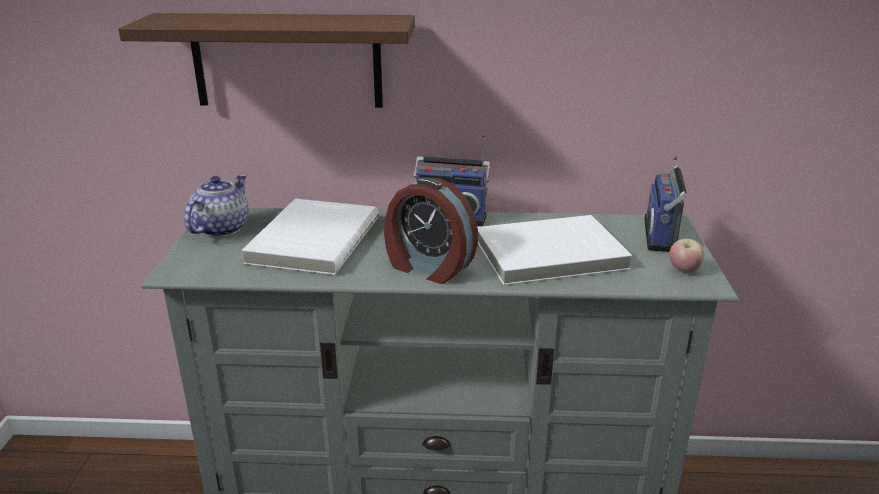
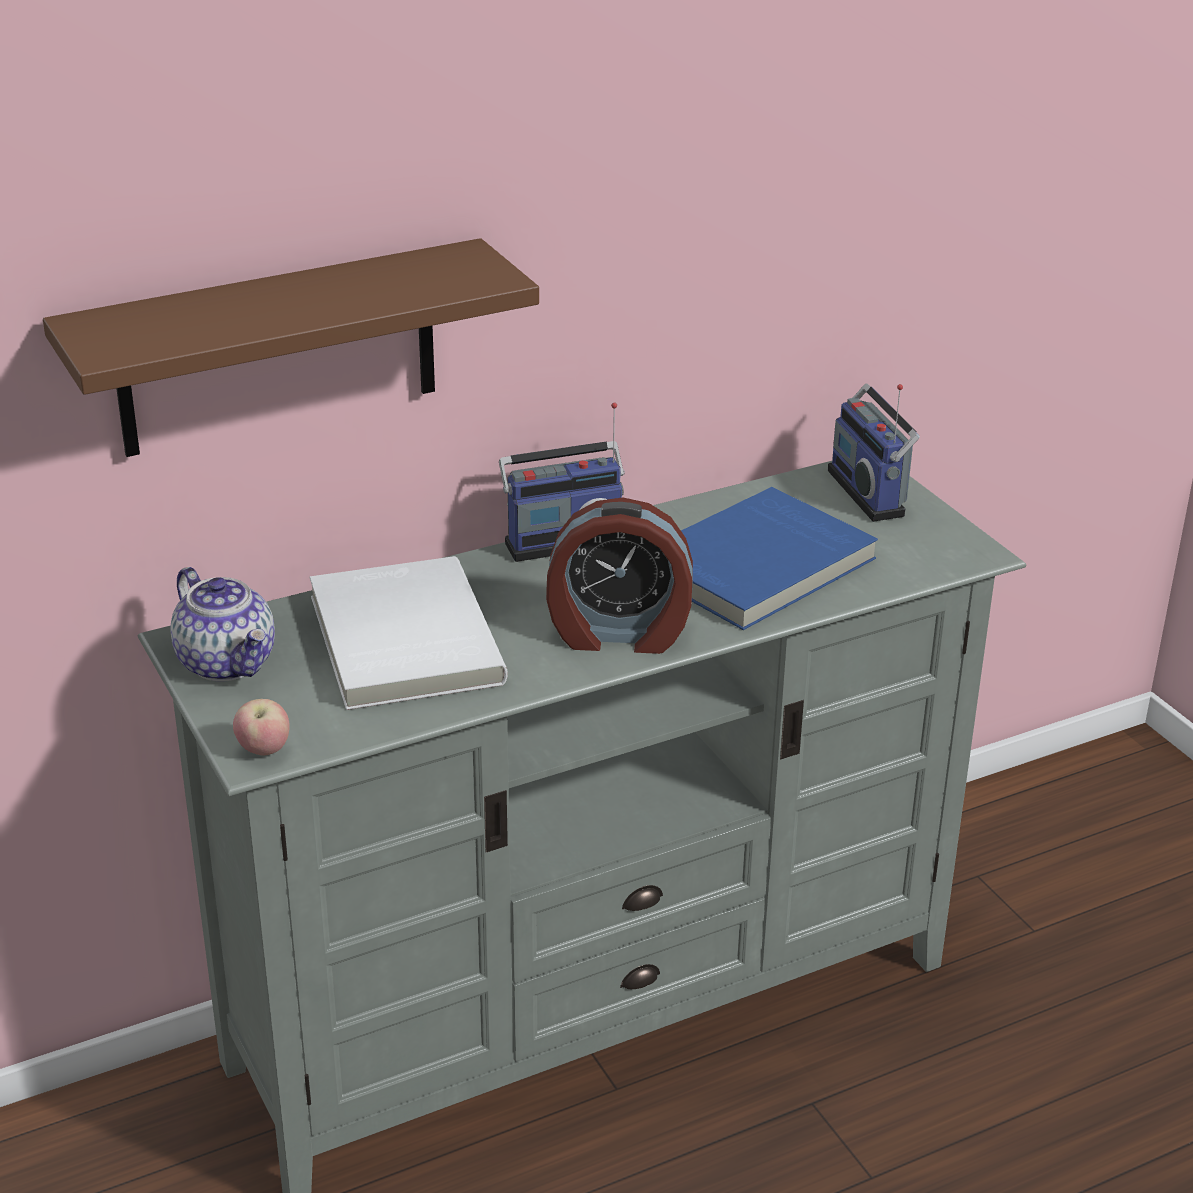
camera: 30 degrees left, 5 degrees up
teapot [184,174,249,237] -> teapot turned 150 degrees clockwise [170,567,275,682]
white book [477,215,632,285] -> blue book [681,487,878,630]
apple [669,239,704,273] -> apple moved to [233,699,290,756]

